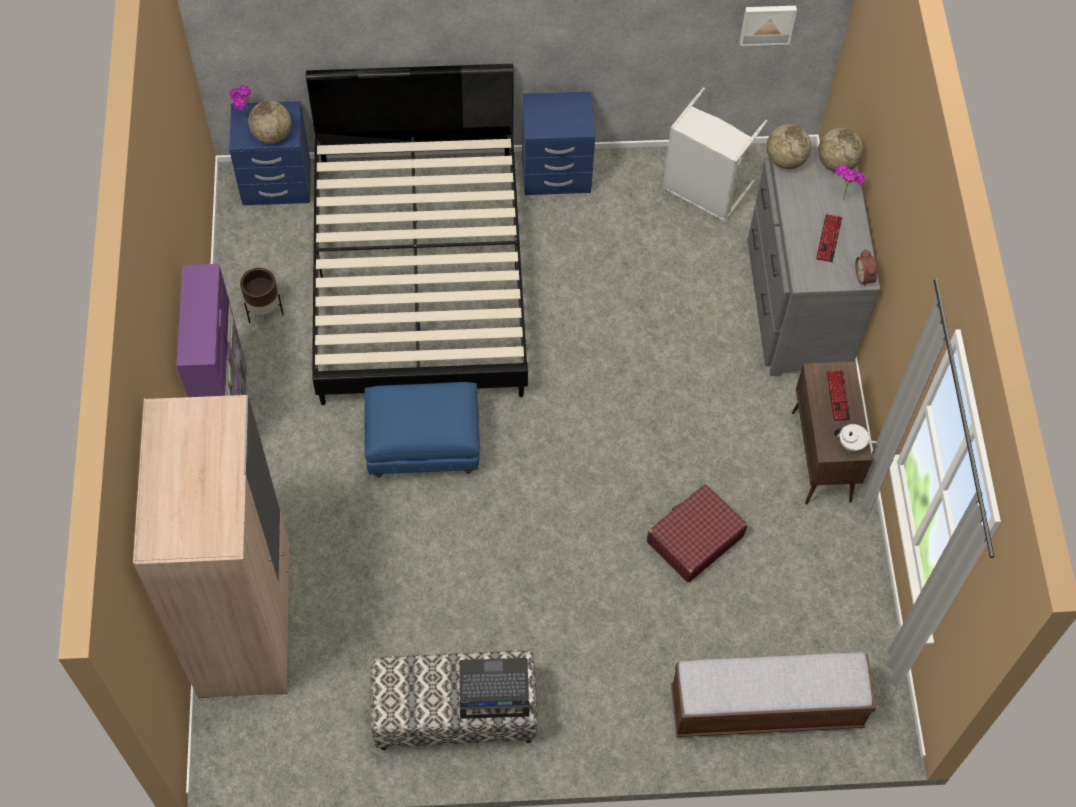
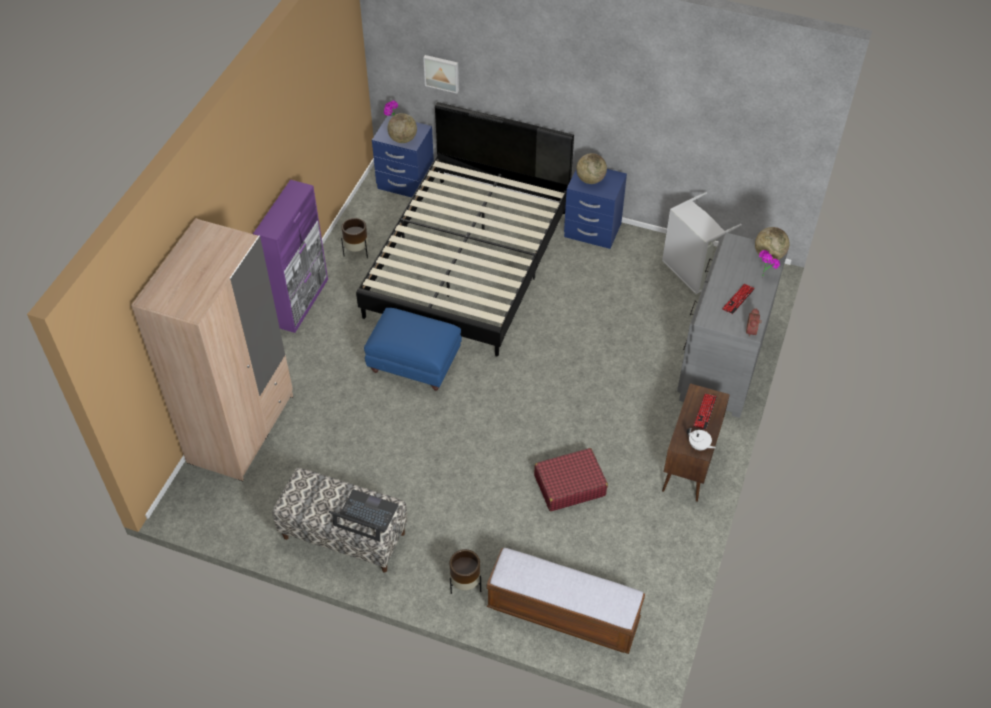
camera: 25 degrees right, 10 degrees down
picture [740,6,797,46] -> picture moved to [423,55,459,93]
globe [766,124,811,169] -> globe moved to [576,153,607,184]
none -> brown planter [449,549,481,594]

